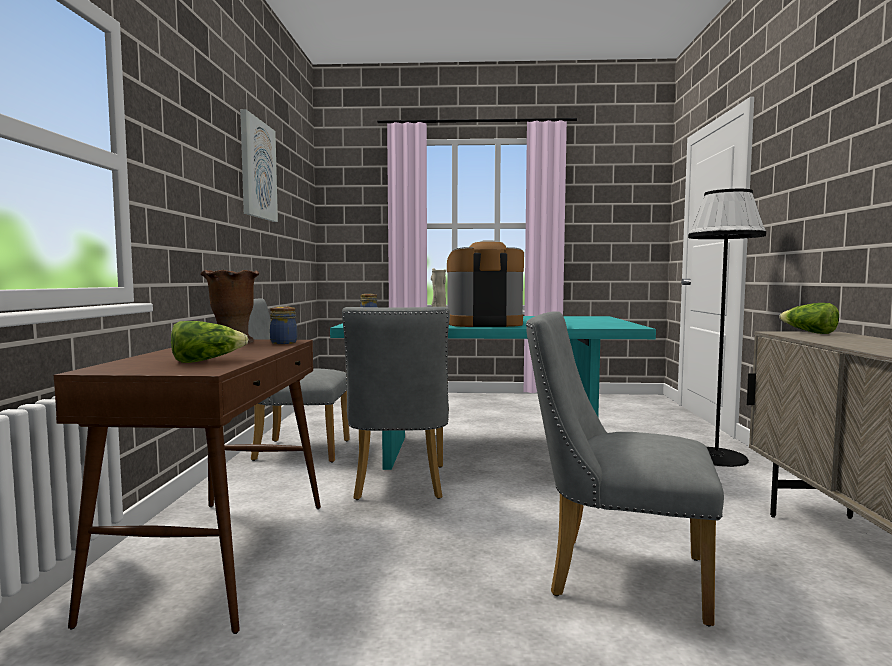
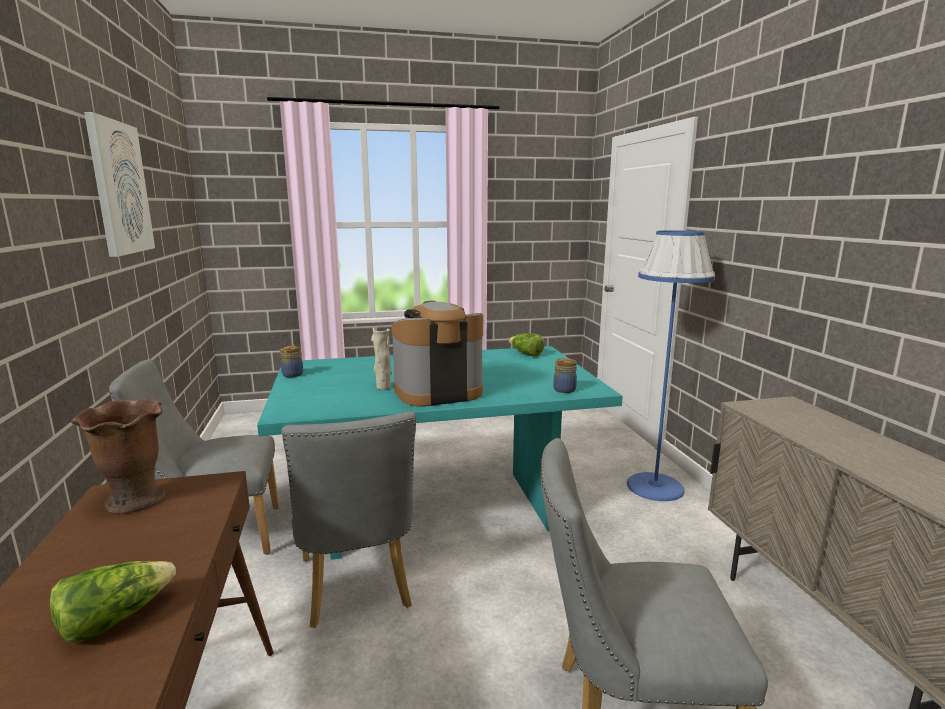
camera: 15 degrees left, 10 degrees up
jar [270,306,297,344] -> jar moved to [554,358,577,393]
black floor lamp [688,189,766,467] -> blue floor lamp [627,230,715,501]
lettuce [779,303,839,334] -> lettuce moved to [509,333,544,357]

